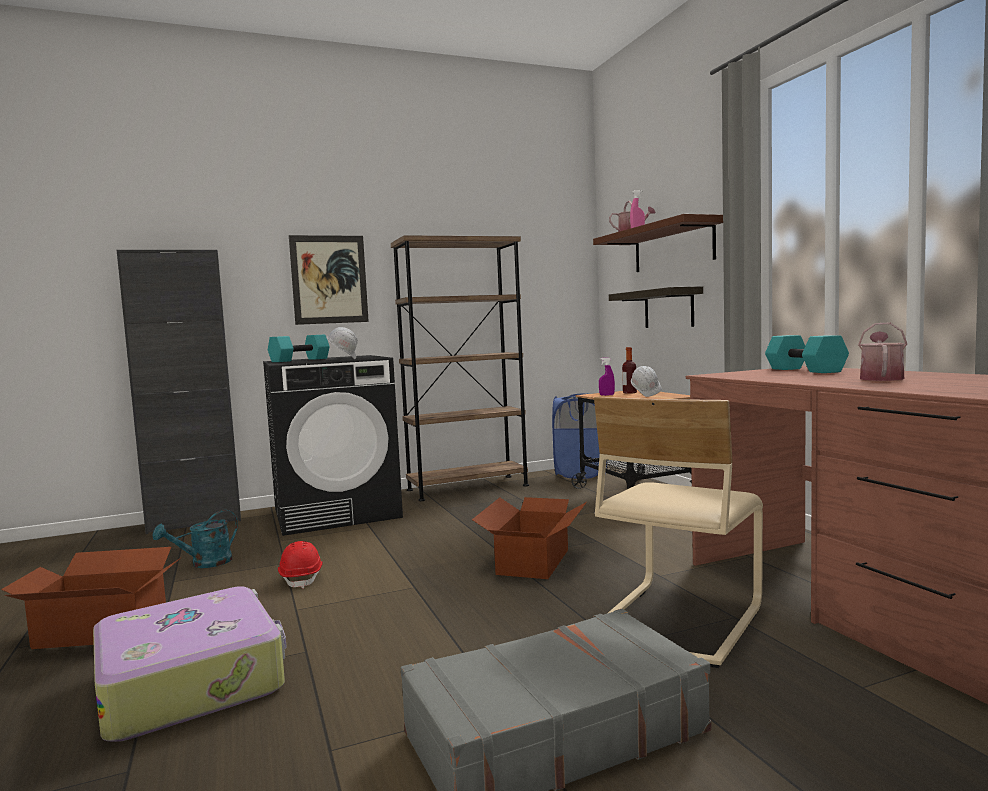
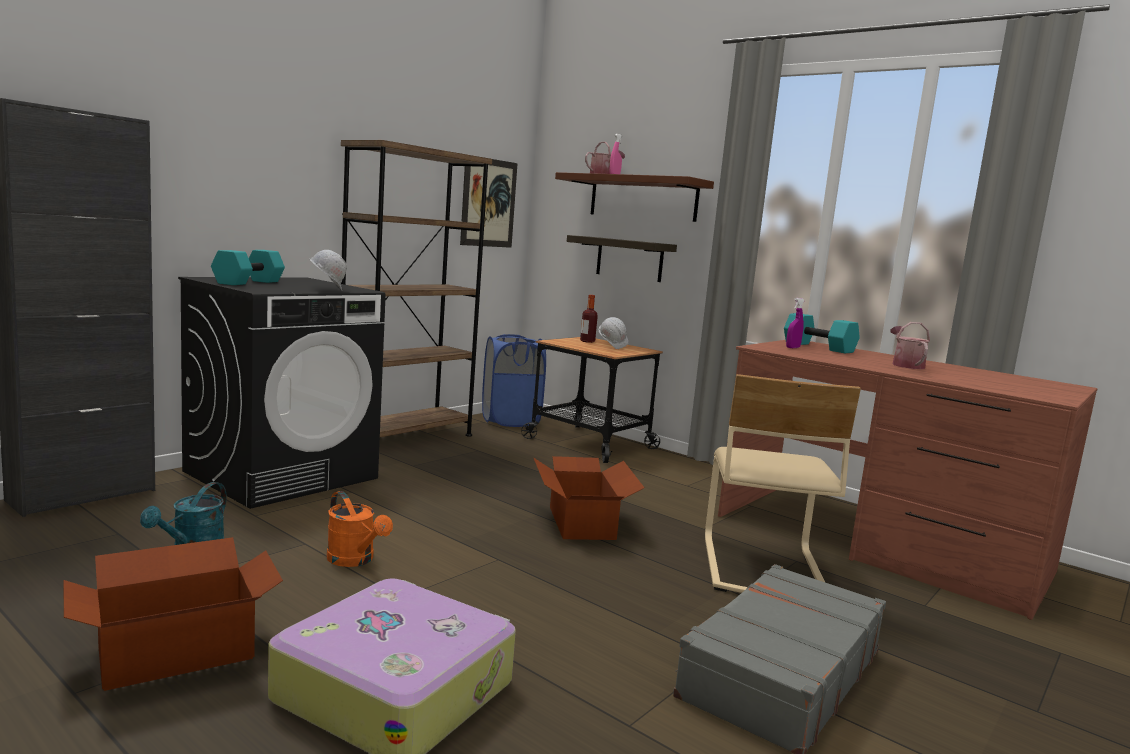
camera: 30 degrees left, 5 degrees up
red hard hat [278,541,323,589] -> orange watering can [327,491,393,567]
picture [289,235,369,325] -> picture moved to [460,159,518,248]
purple spray bottle [599,357,615,396] -> purple spray bottle moved to [786,298,805,348]

